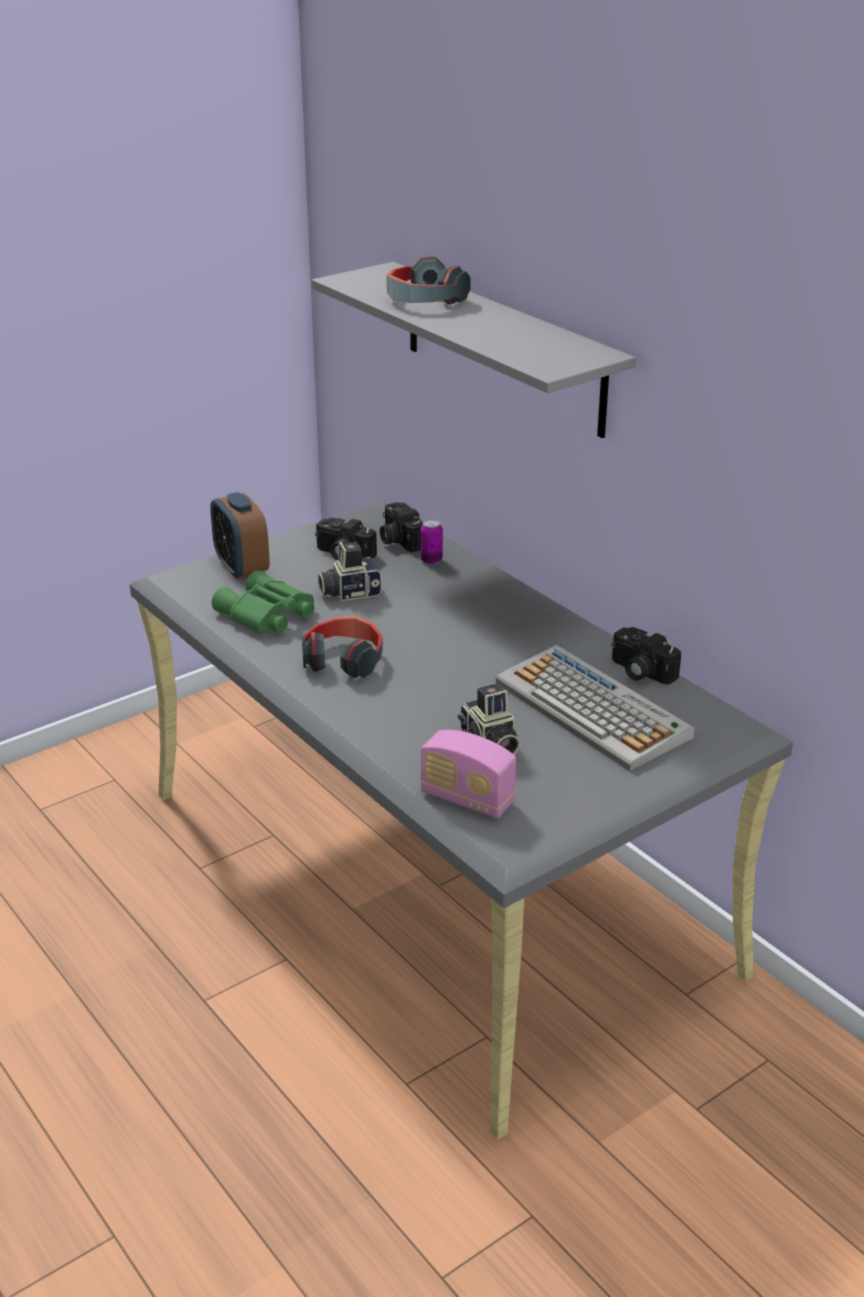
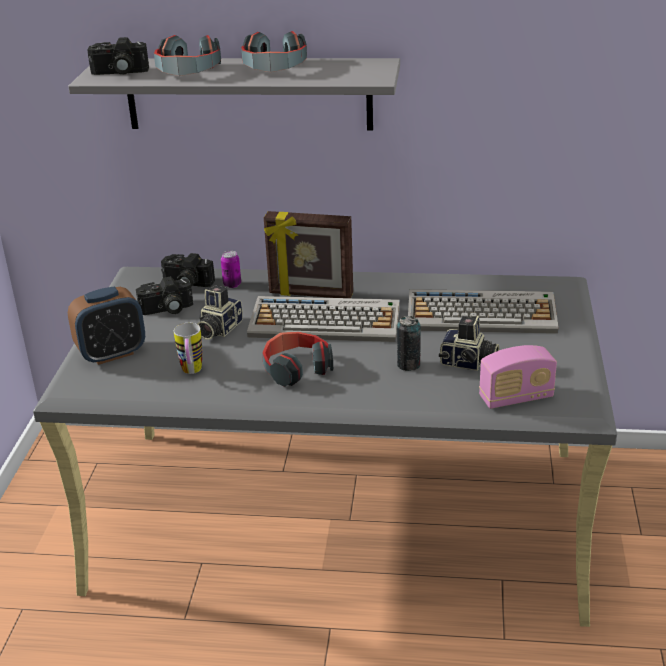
camera: 45 degrees left, 0 degrees up
alarm clock [210,492,270,580] -> alarm clock turned 45 degrees counterclockwise [68,287,145,365]
green binoculars [212,570,314,635] -> mug [174,323,202,374]
camera [611,627,681,685] -> camera moved to [87,37,149,75]
none -> headphones [241,31,307,72]
none -> keyboard [247,296,400,342]
none -> picture frame [264,211,353,298]
none -> can [397,316,421,371]

